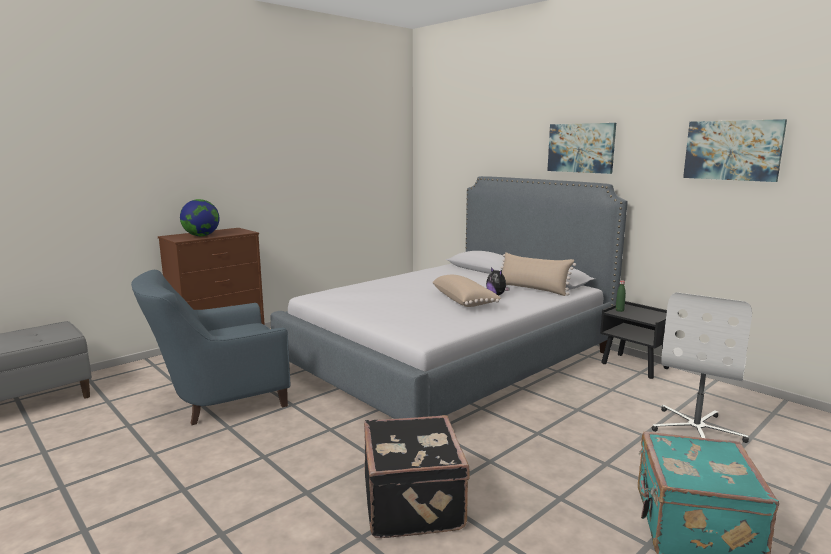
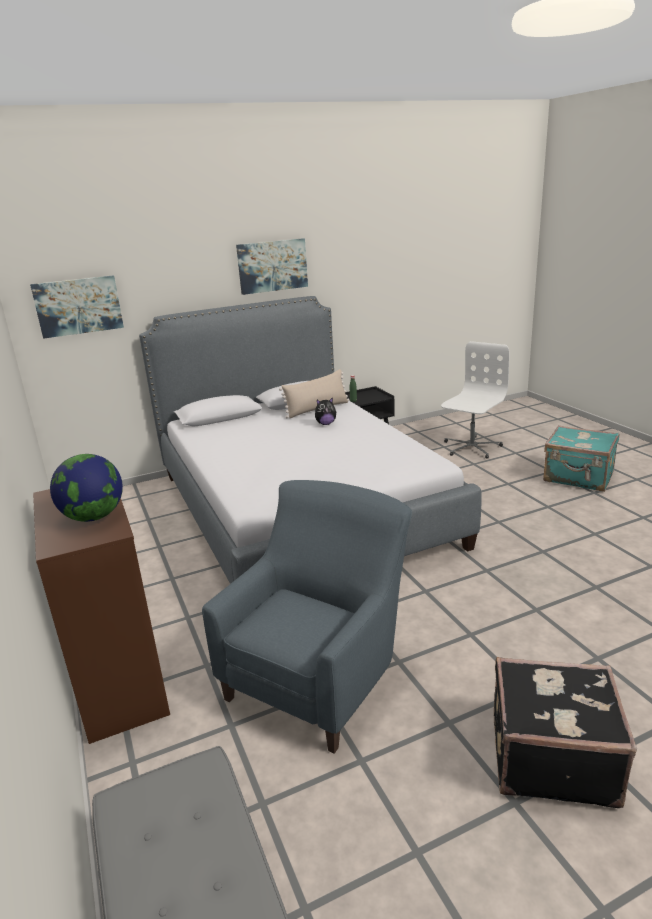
camera: 70 degrees left, 10 degrees up
blue armchair [131,270,291,425] -> blue armchair turned 135 degrees counterclockwise [202,480,412,754]
black suitcase [364,415,470,538] -> black suitcase moved to [494,657,637,808]
beige pillow [432,275,501,307] -> none
white office chair [652,292,752,443] -> white office chair turned 105 degrees counterclockwise [441,341,510,459]
picture [683,119,787,182] -> picture moved to [30,275,124,339]

